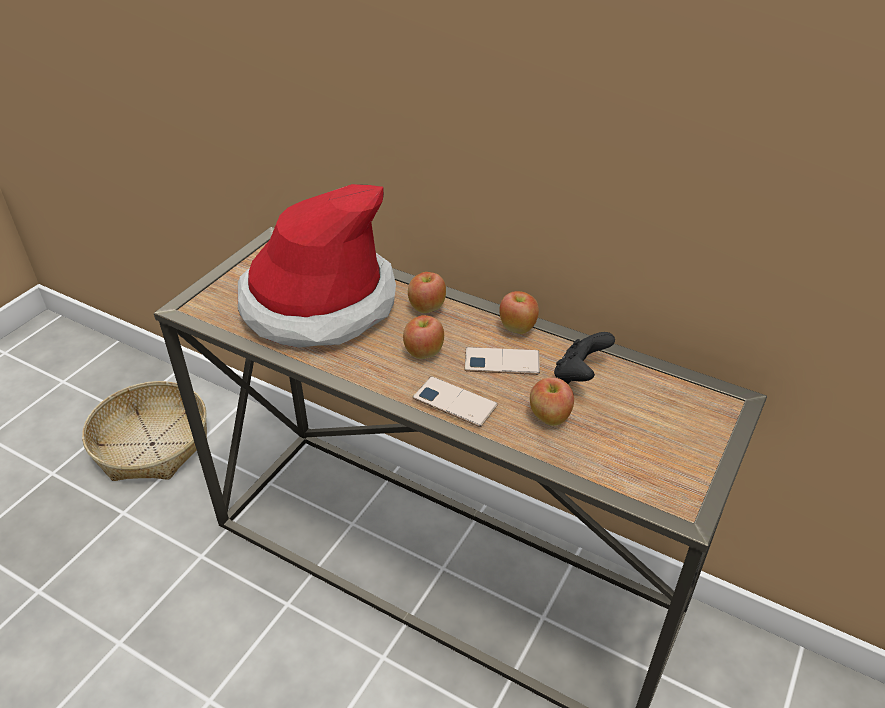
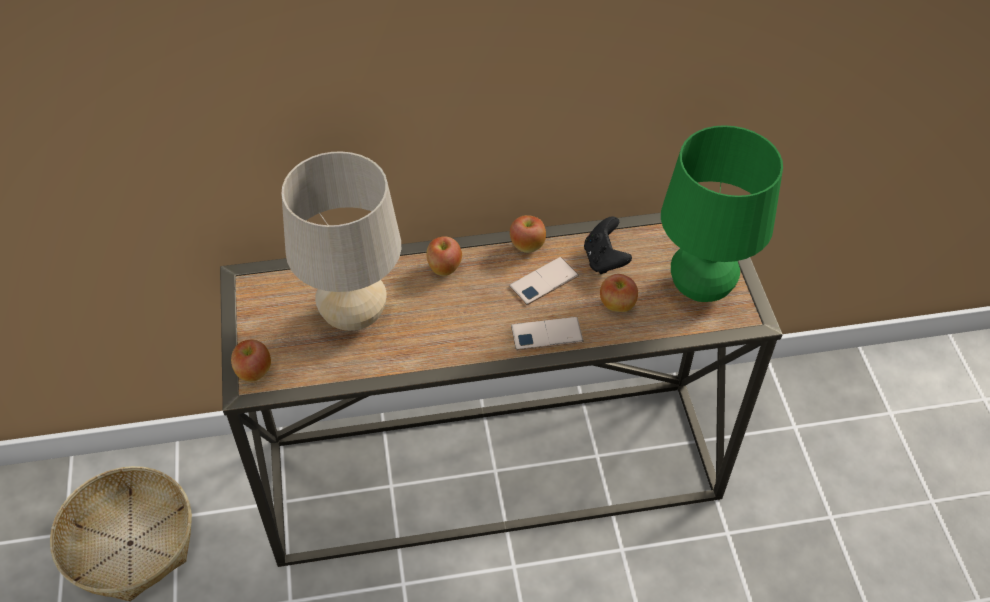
camera: 40 degrees left, 10 degrees up
hat [238,184,396,348] -> beige table lamp [282,151,401,331]
apple [403,315,444,359] -> apple moved to [231,340,271,382]
none -> green table lamp [661,125,783,302]

